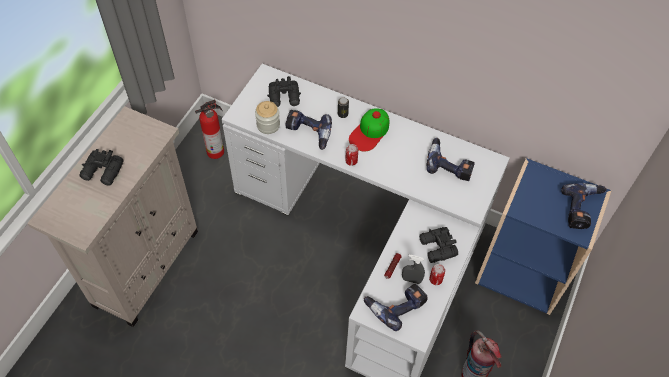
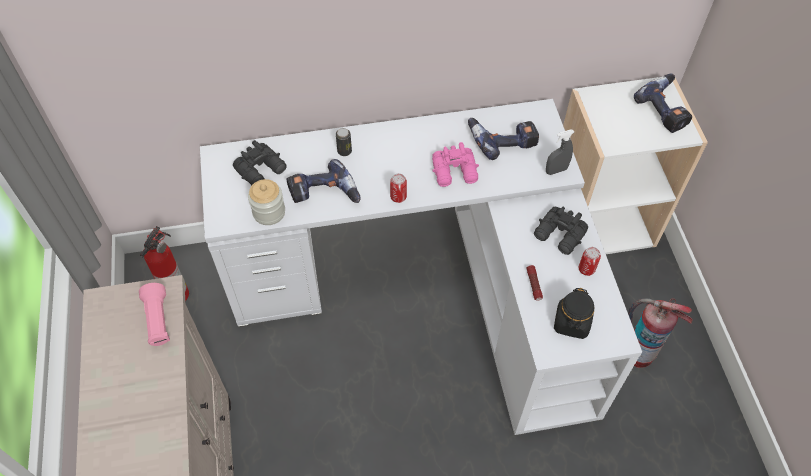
camera: 35 degrees left, 0 degrees up
black binoculars [79,149,123,186] -> none
cap [349,108,389,151] -> none
power drill [364,284,428,331] -> black jar [554,288,594,339]
grey spray bottle [402,254,425,284] -> grey spray bottle moved to [546,129,574,175]
blue bookcase [475,158,612,315] -> white bookcase [563,77,708,254]
none -> pink flashlight [139,283,170,346]
none -> pink binoculars [432,142,479,187]

